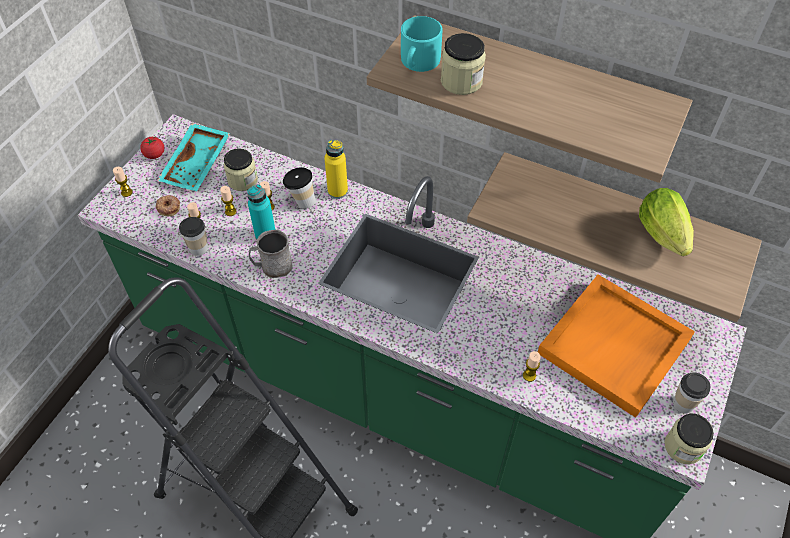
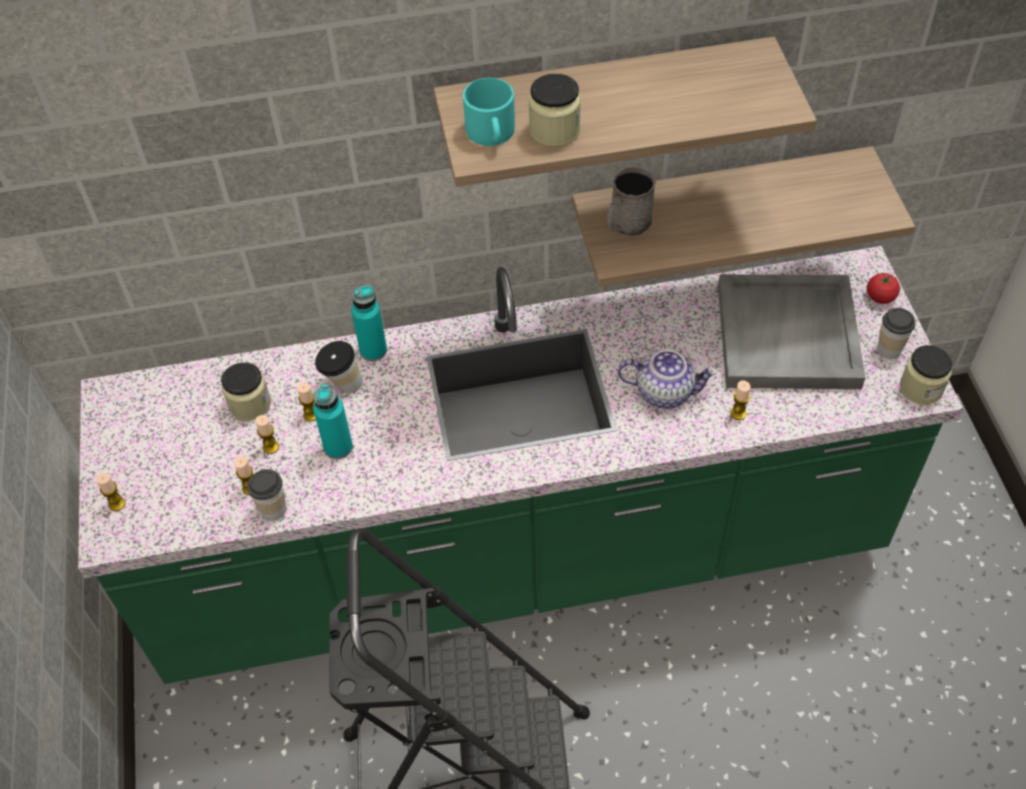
camera: 35 degrees left, 0 degrees up
tomato [140,137,164,159] -> tomato moved to [867,273,900,304]
donut [156,195,180,216] -> none
turquoise tray [157,123,230,191] -> none
grey mug [249,229,292,278] -> grey mug moved to [607,167,655,237]
yellow bottle [324,140,348,199] -> turquoise bottle [351,285,387,361]
orange tray [538,275,695,418] -> grey tray [718,274,865,389]
lettuce [639,188,694,256] -> none
none -> teapot [618,350,718,409]

